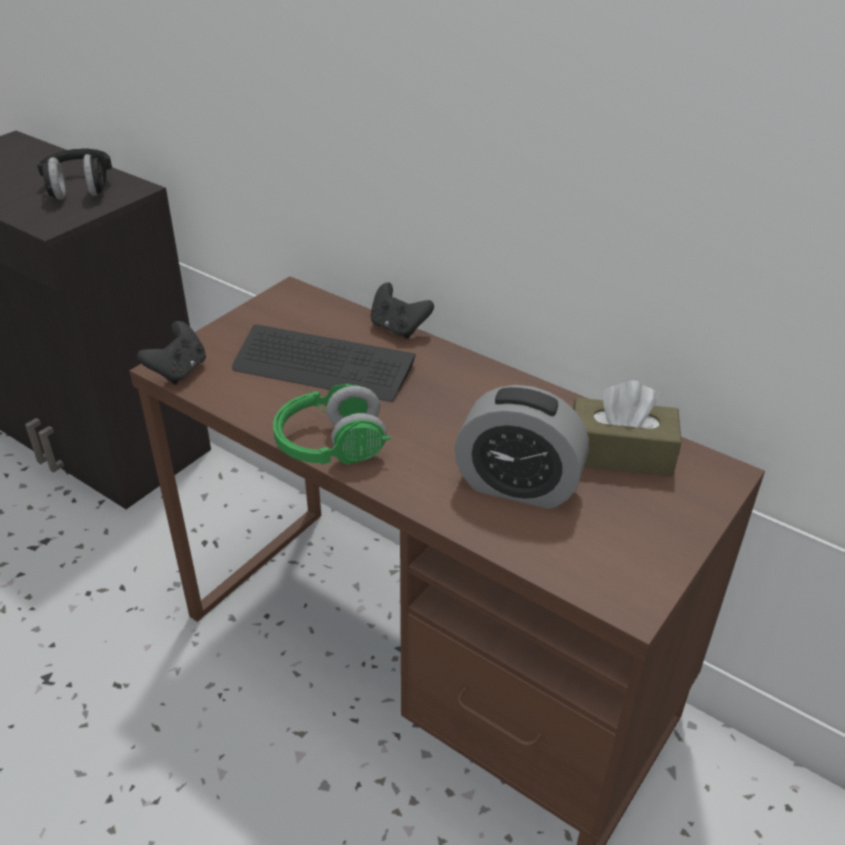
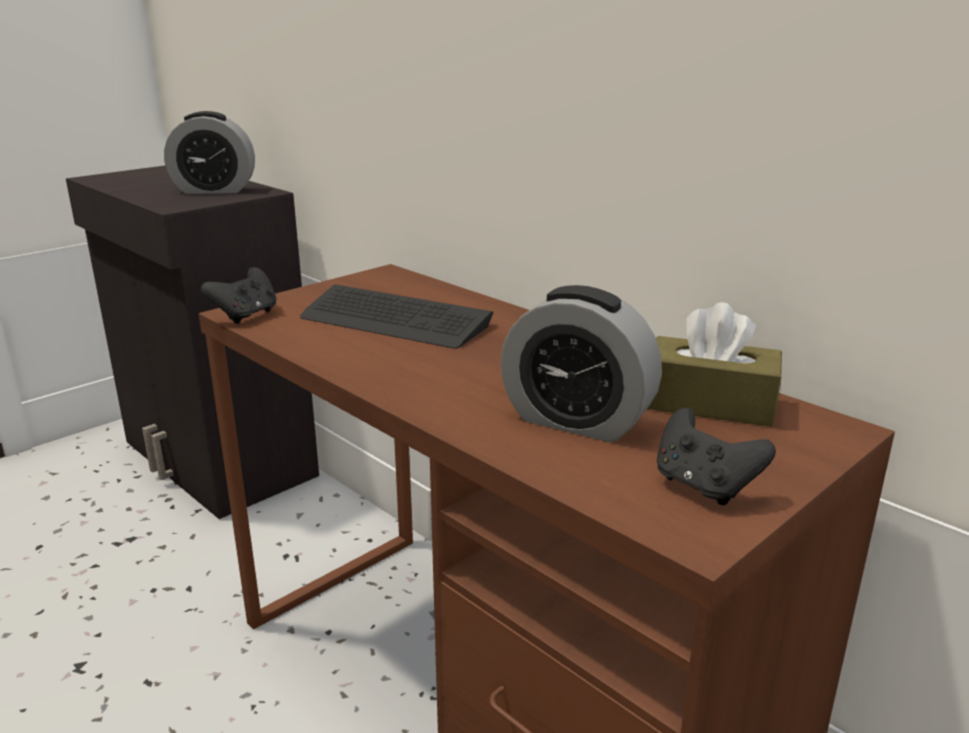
camera: 10 degrees right, 15 degrees down
black headphones [37,149,112,200] -> alarm clock [164,111,255,194]
green headphones [273,384,391,464] -> none
black game controller [370,282,434,339] -> black game controller moved to [657,408,776,505]

